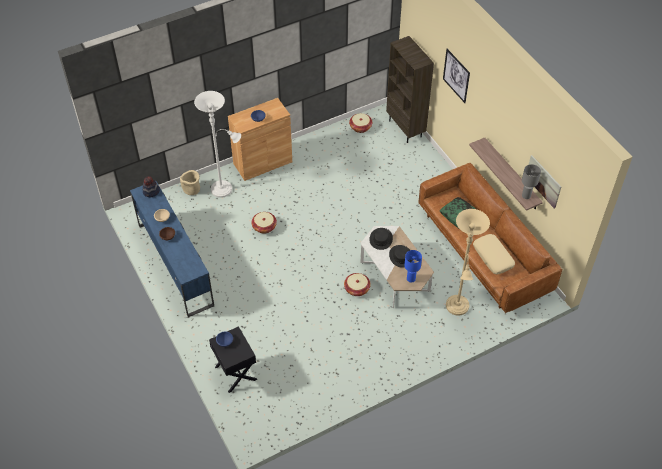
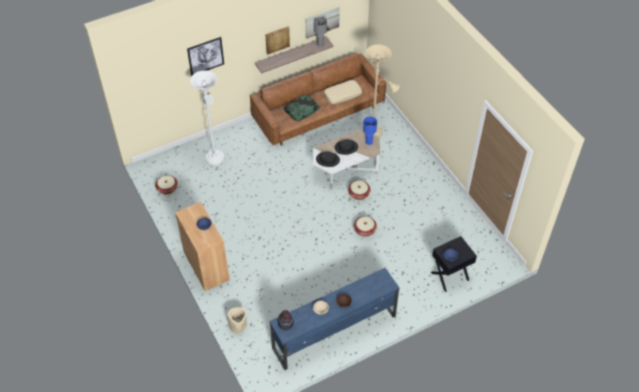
camera: 90 degrees left, 0 degrees up
white floor lamp [194,91,241,198] -> white floor lamp moved to [190,70,224,165]
basket [252,212,277,234] -> basket moved to [354,216,377,237]
brown bookcase [386,36,434,143] -> none
none -> picture [265,27,290,55]

